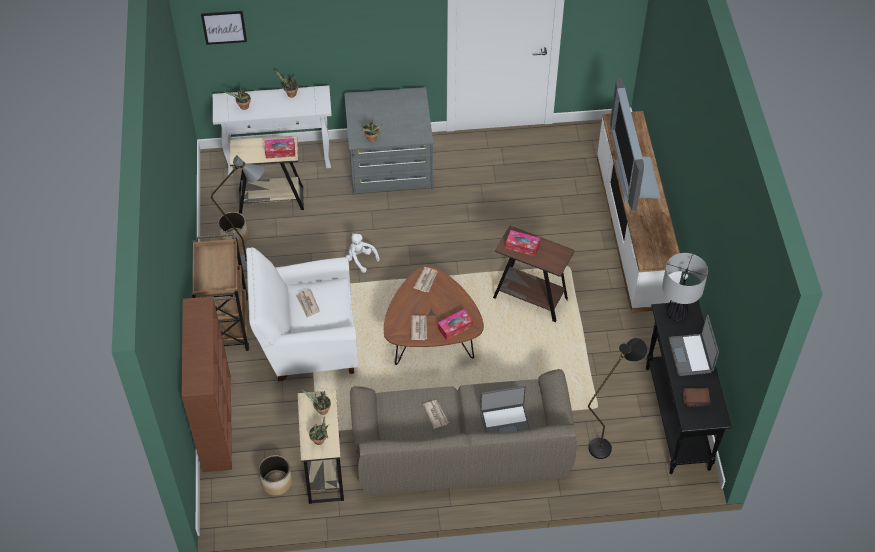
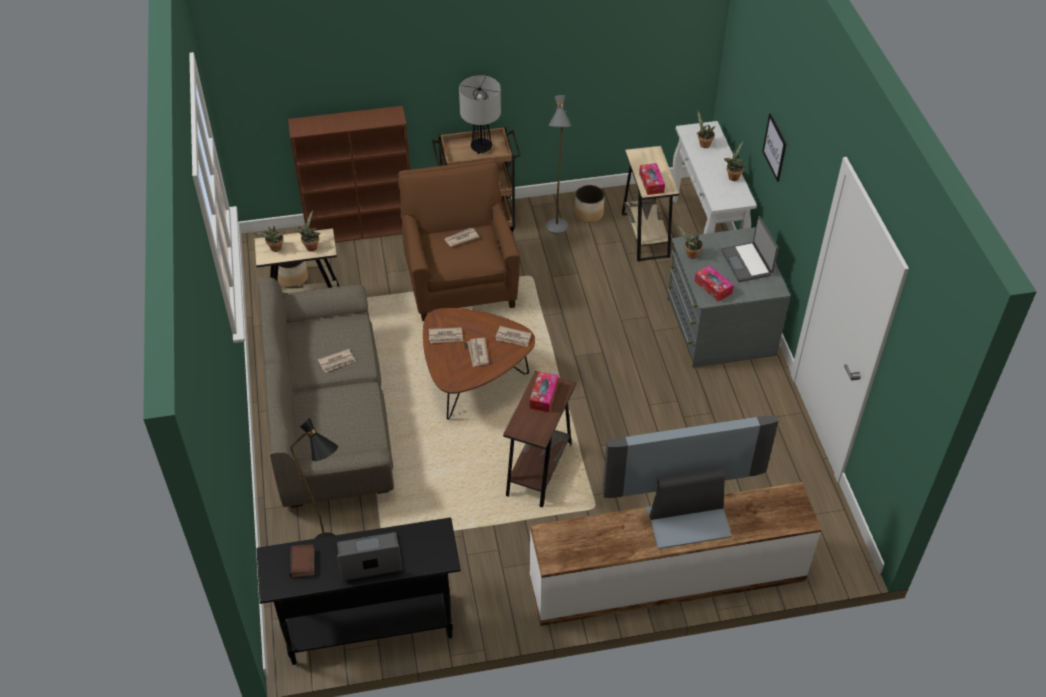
camera: 85 degrees right, 5 degrees down
picture [201,11,247,45] -> picture moved to [762,113,786,182]
white armchair [246,247,358,381] -> brown armchair [398,159,520,321]
white plush toy [346,233,380,273] -> none
tissue box [438,309,473,340] -> tissue box moved to [694,265,734,302]
laptop [480,386,530,433] -> laptop moved to [721,216,779,282]
table lamp [662,253,708,321] -> table lamp moved to [459,75,501,154]
none -> newspaper [467,338,489,367]

